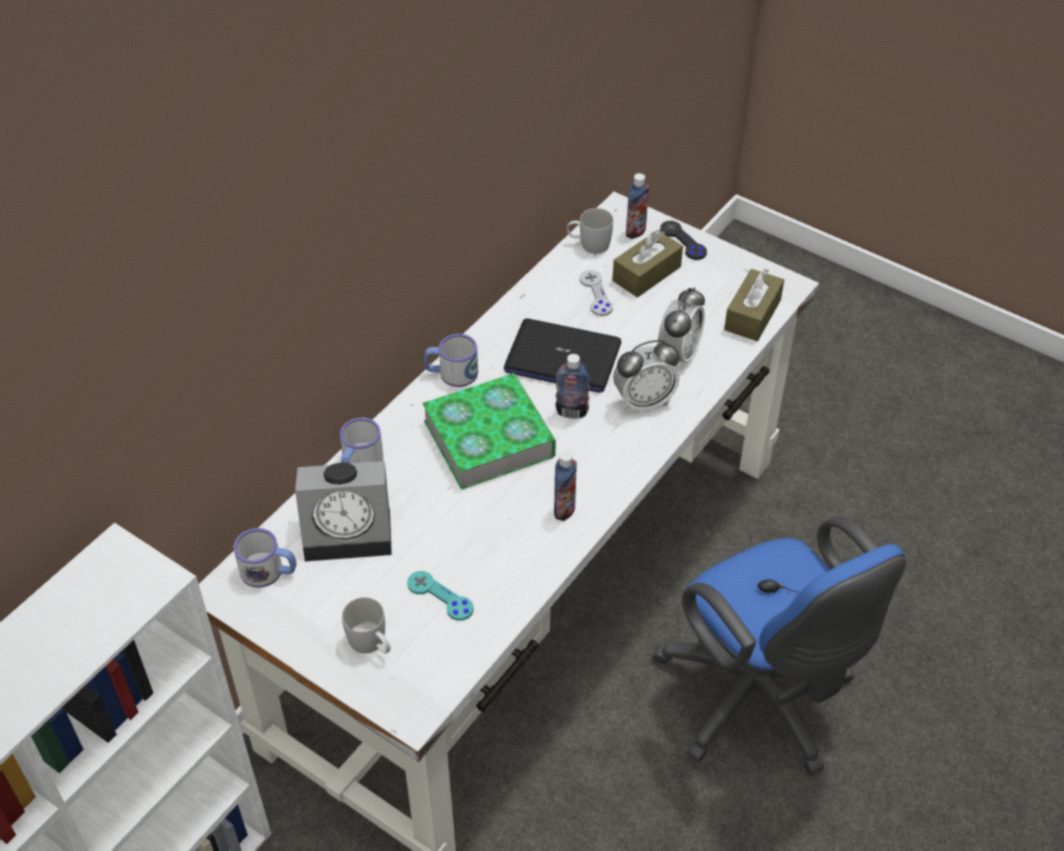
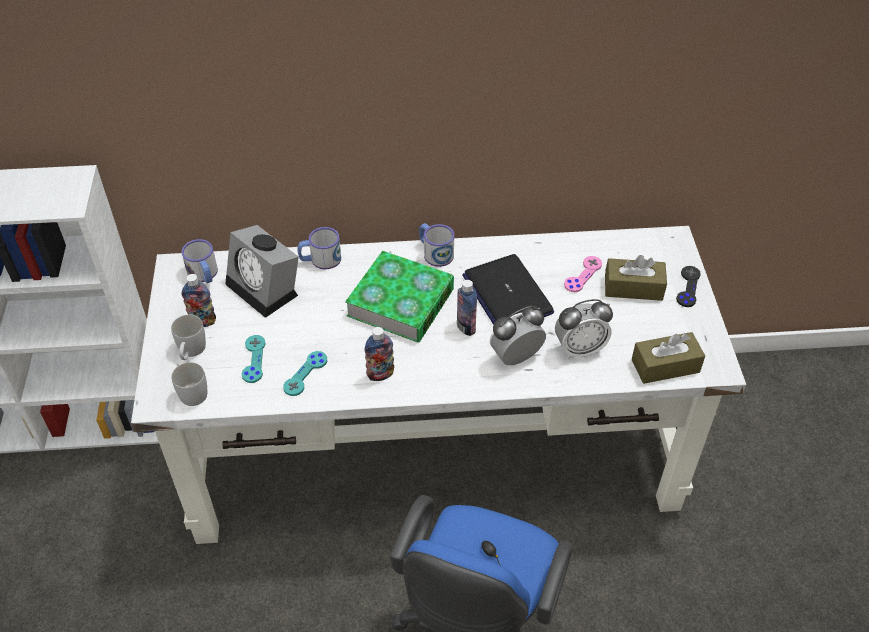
camera: 50 degrees right, 0 degrees up
white mug [567,208,613,254] -> white mug moved to [171,362,207,406]
grey game controller [580,270,613,316] -> pink game controller [564,256,602,292]
alarm clock [613,340,680,413] -> alarm clock turned 120 degrees clockwise [490,305,546,365]
bottle [626,173,649,239] -> bottle moved to [182,274,216,327]
none -> turquoise game controller [283,351,327,396]

